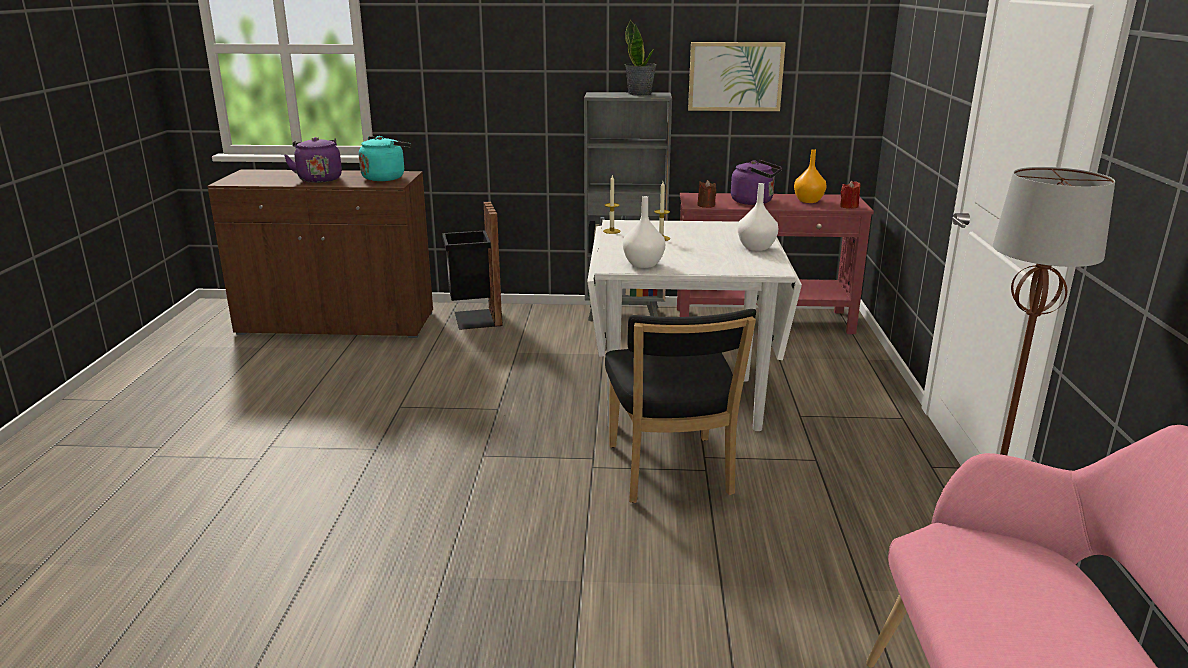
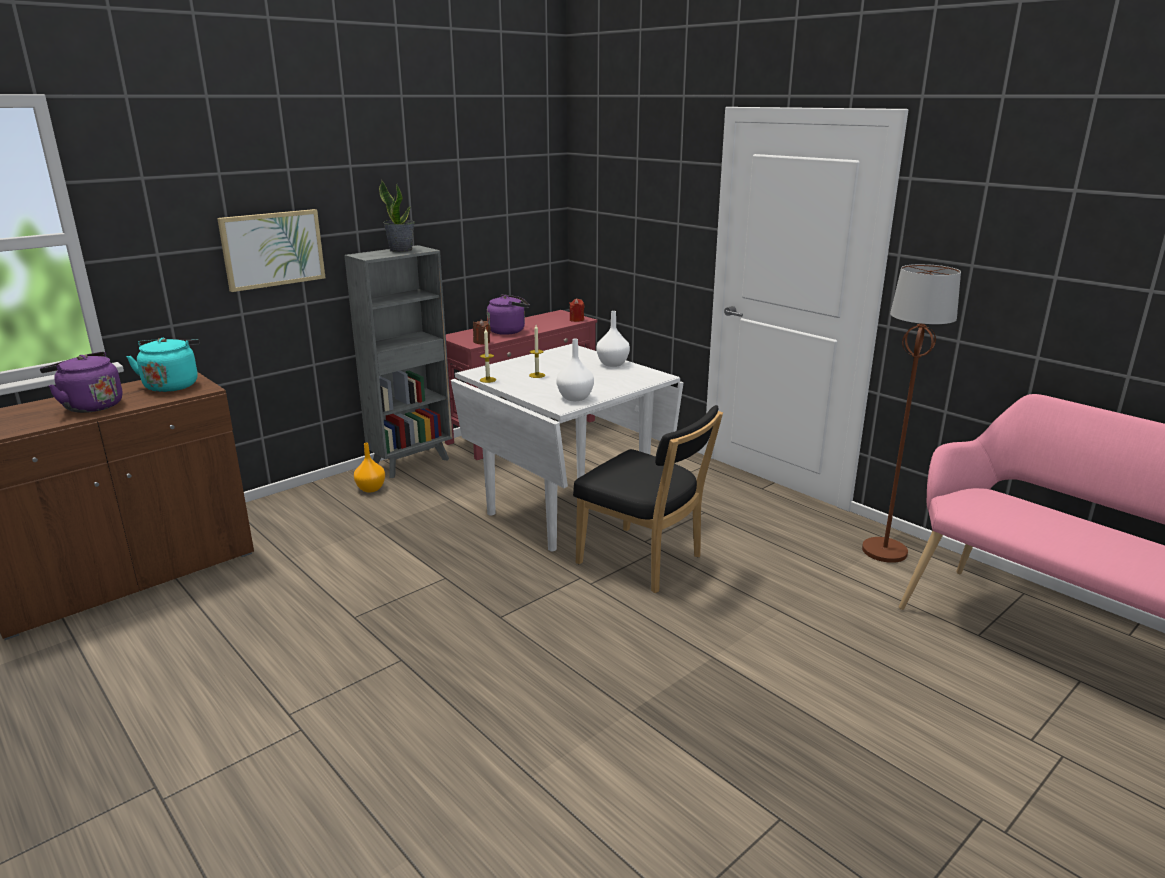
camera: 45 degrees left, 0 degrees up
black trash can [442,201,503,330] -> none
picture [688,42,786,111] -> picture moved to [217,209,325,292]
orange vase [794,149,826,203] -> orange vase moved to [354,443,385,492]

